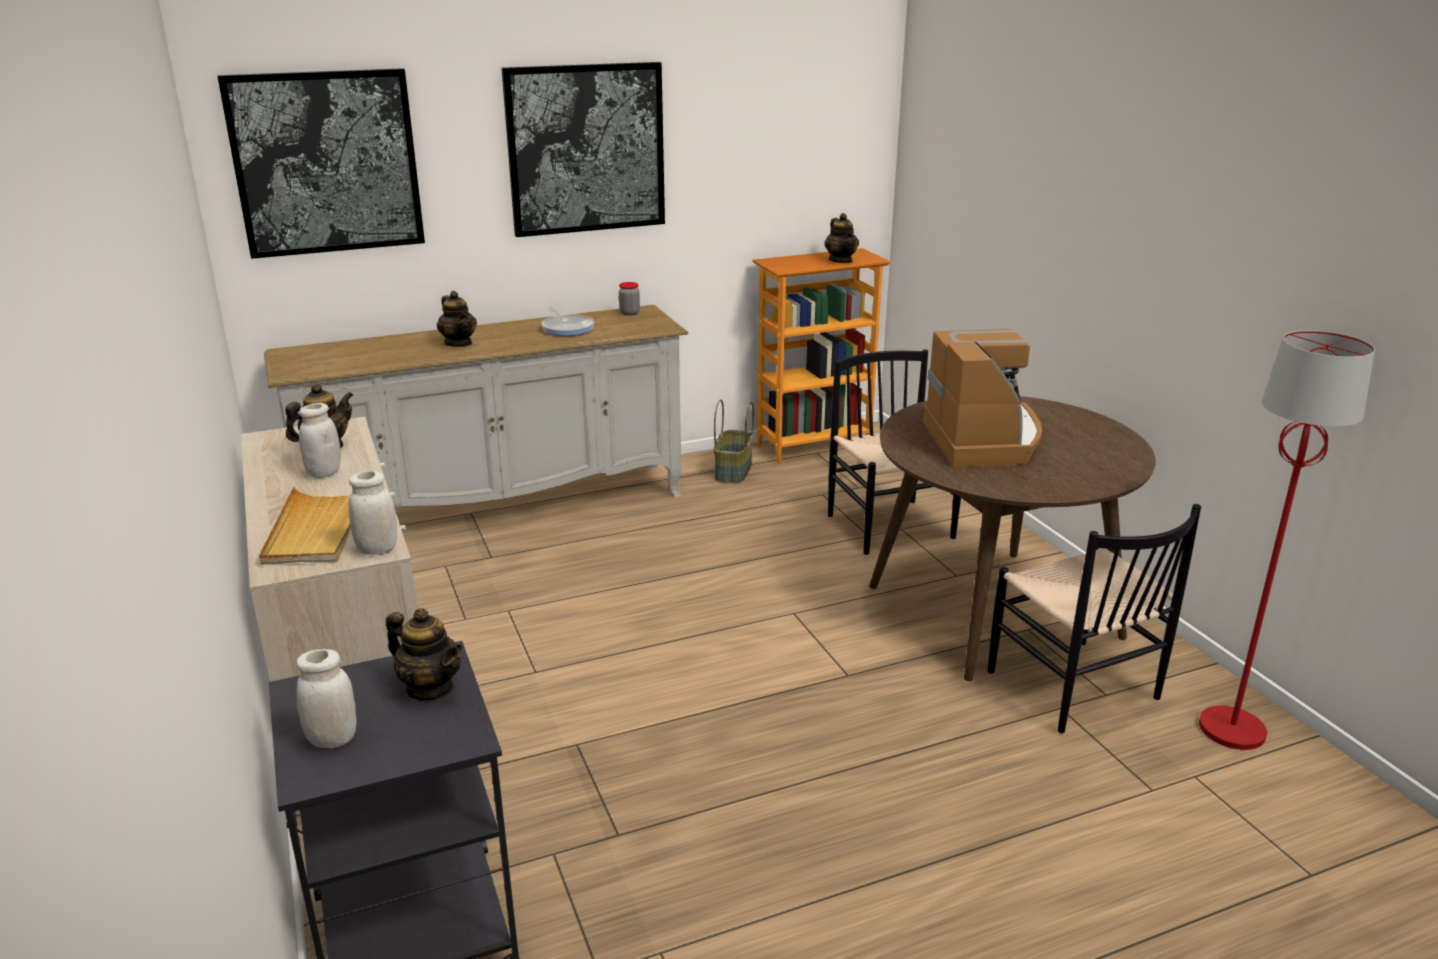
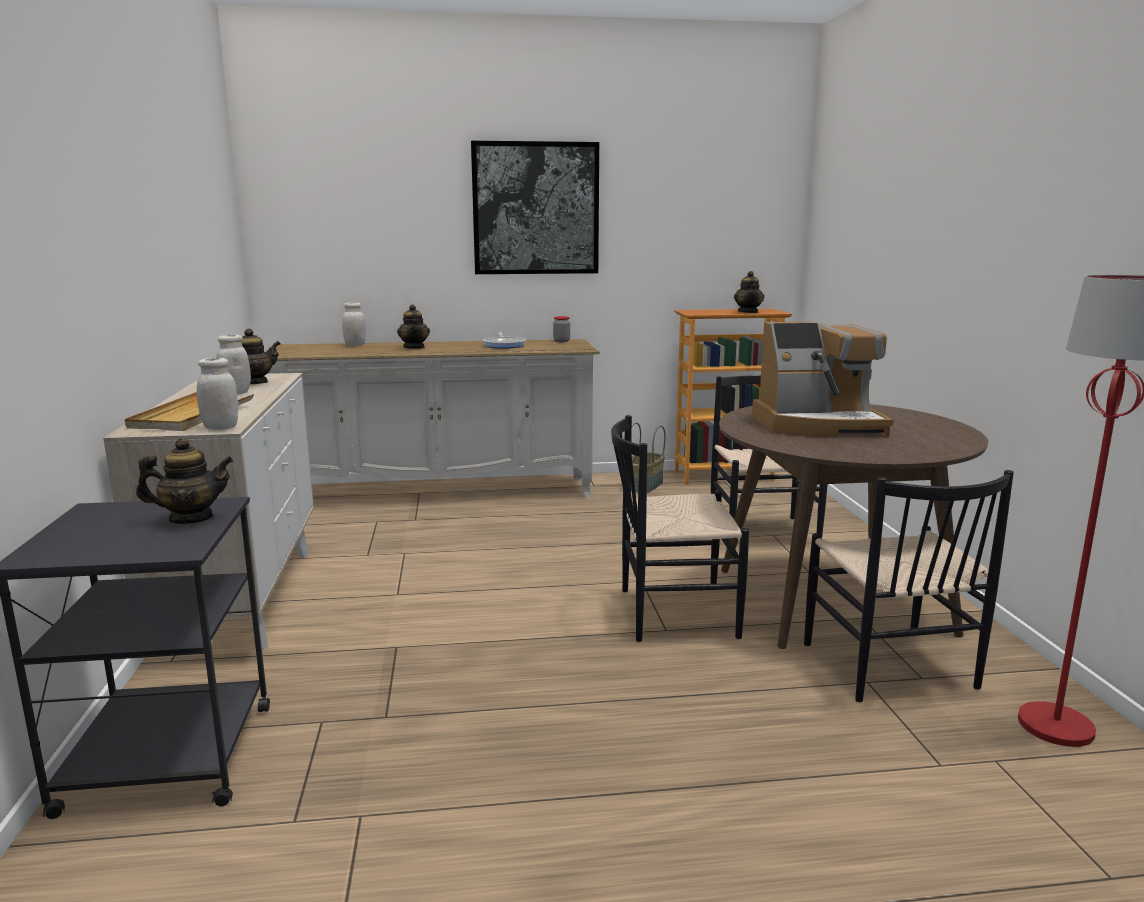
camera: 15 degrees right, 10 degrees down
picture [217,68,425,259] -> none
white jar [296,649,356,748] -> white jar moved to [342,302,366,346]
teapot [386,608,463,701] -> teapot turned 60 degrees counterclockwise [136,437,233,524]
coffee machine [923,329,1042,467] -> coffee machine turned 75 degrees clockwise [752,322,894,437]
none -> black chair [611,415,749,642]

